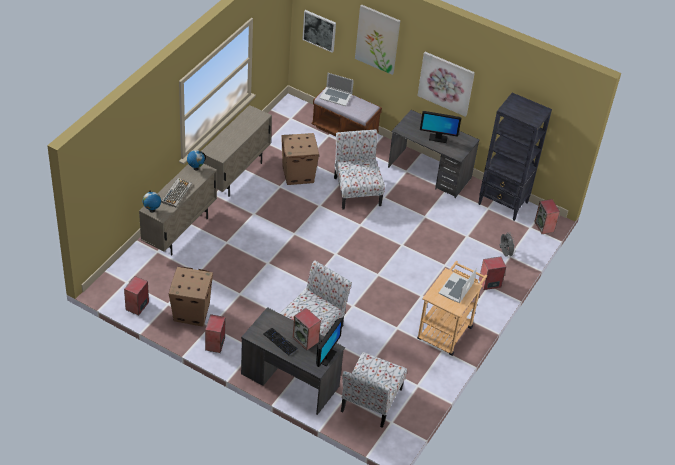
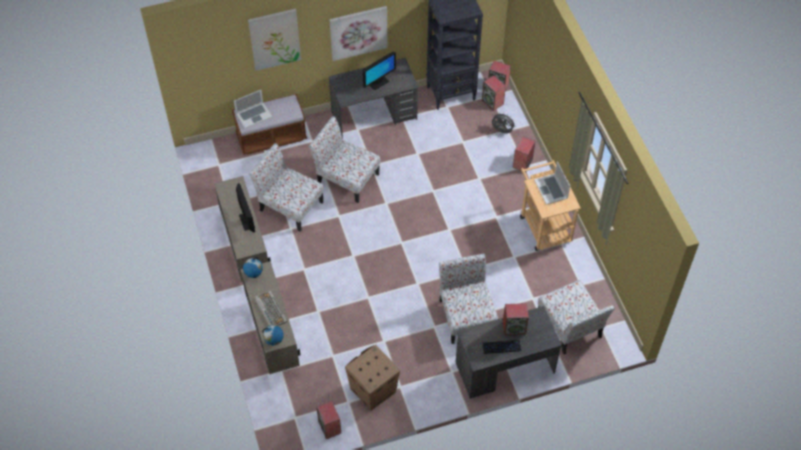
camera: 45 degrees left, 10 degrees up
speaker [205,314,225,353] -> speaker moved to [482,75,506,111]
cardboard box [281,133,319,185] -> chair [249,143,324,232]
picture [302,10,336,53] -> none
monitor [316,318,343,367] -> monitor moved to [236,183,255,232]

